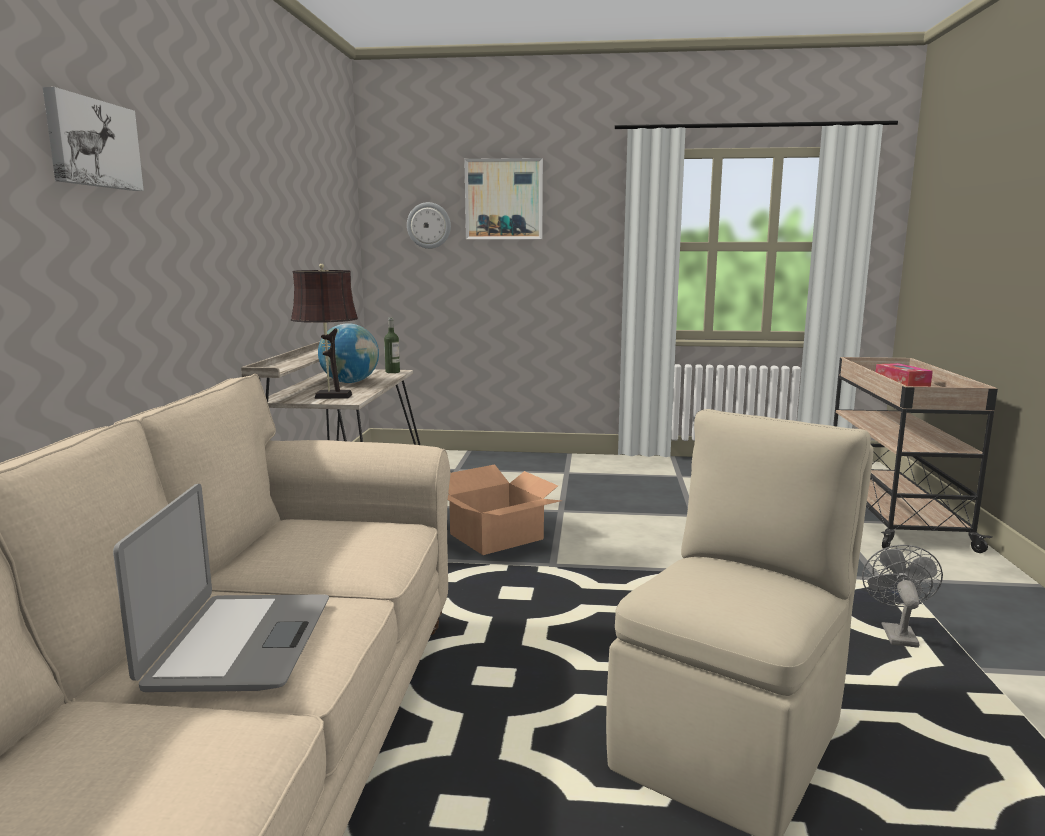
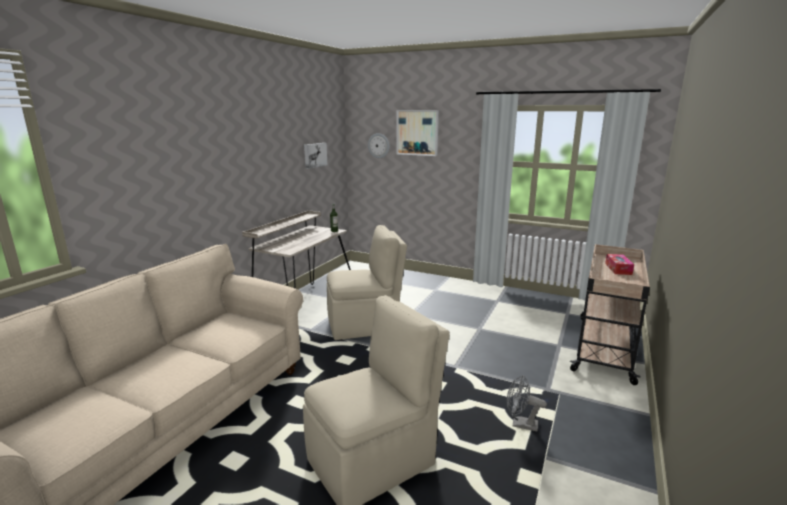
camera: 20 degrees right, 5 degrees up
picture [43,87,144,191] -> picture moved to [304,143,327,169]
laptop [113,484,329,692] -> none
brown table lamp [291,264,358,399] -> none
globe [318,323,379,383] -> none
cardboard box [448,464,562,555] -> beige chair [327,225,407,340]
grey fan [862,545,943,648] -> grey fan turned 105 degrees counterclockwise [507,375,547,431]

